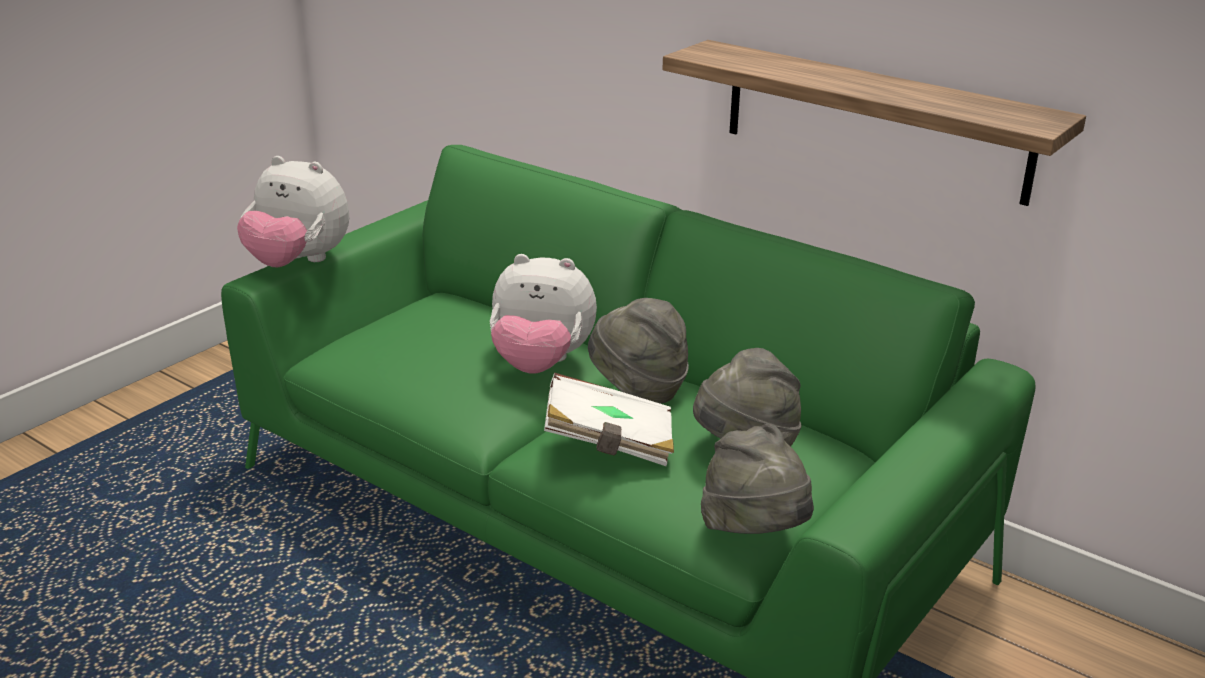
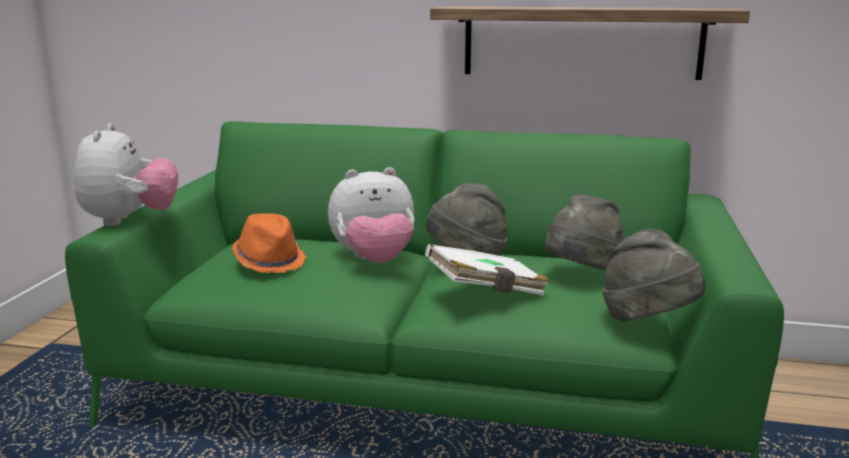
camera: 25 degrees left, 10 degrees down
plush toy [237,156,349,267] -> plush toy turned 90 degrees counterclockwise [74,123,178,226]
none -> orange hat [232,213,306,273]

